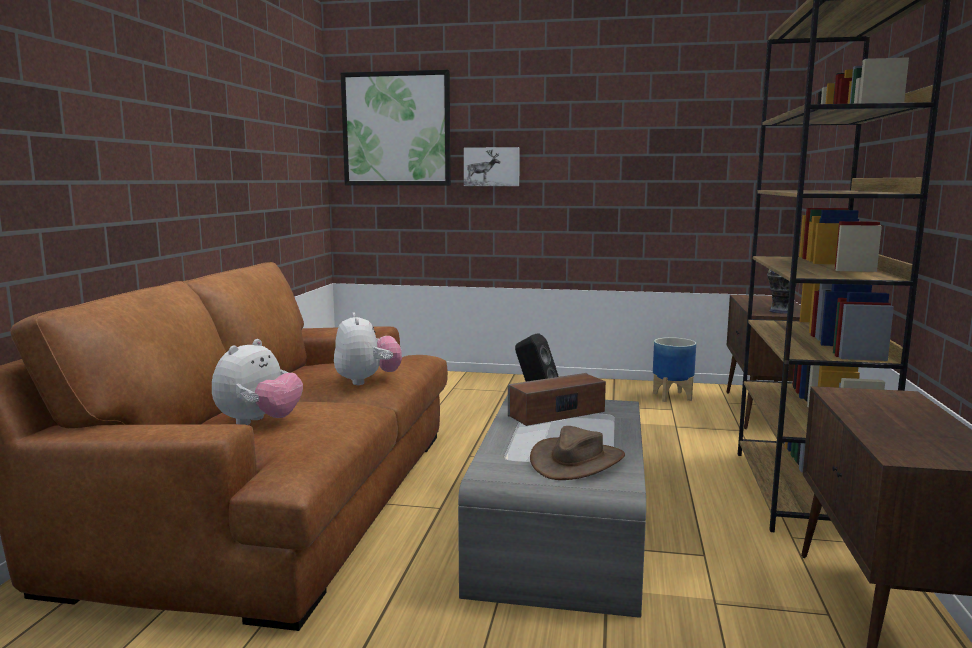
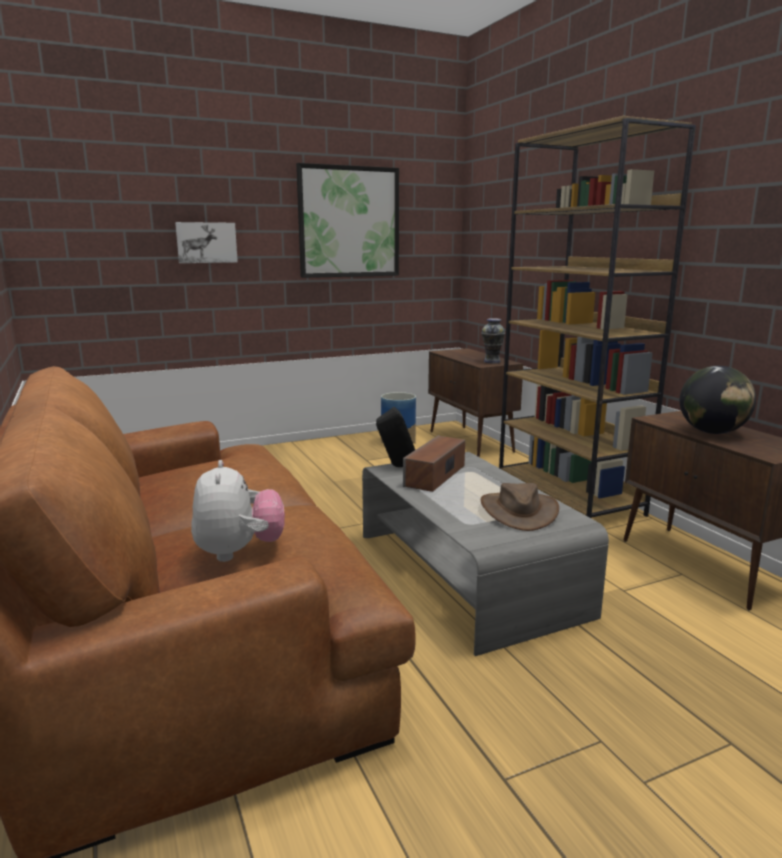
camera: 35 degrees left, 5 degrees up
plush toy [334,312,402,385] -> none
picture [341,70,451,185] -> picture moved to [296,163,399,278]
none -> globe [680,366,756,434]

